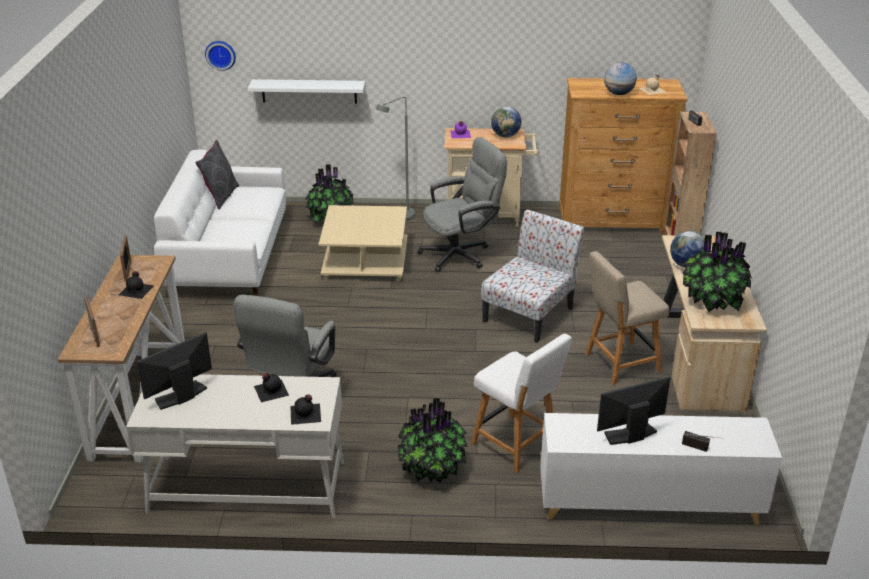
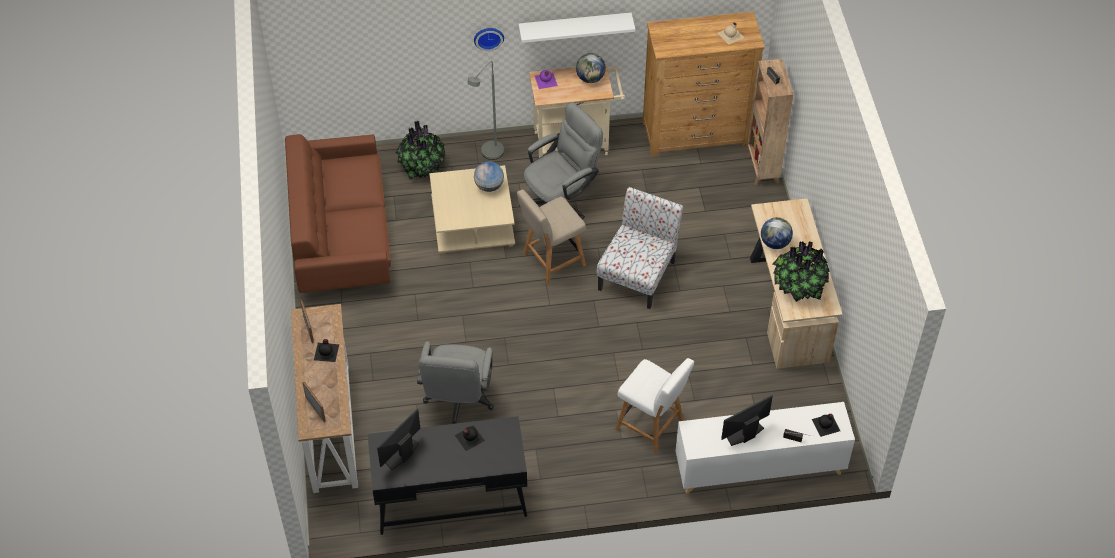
camera: 10 degrees left, 20 degrees up
white desk [126,374,344,518] -> black desk [368,416,527,535]
white sofa [154,150,286,294] -> brown sofa [285,134,391,293]
grey pillow [195,140,239,209] -> none
wall clock [205,41,236,71] -> wall clock moved to [474,28,504,51]
white shelf [248,79,365,104] -> white shelf moved to [519,13,635,43]
black bottle [290,394,321,425] -> black bottle moved to [812,414,840,437]
potted plant [398,398,468,482] -> none
beige chair [585,251,669,385] -> beige chair moved to [517,190,586,285]
globe [604,62,637,95] -> globe moved to [474,161,504,192]

